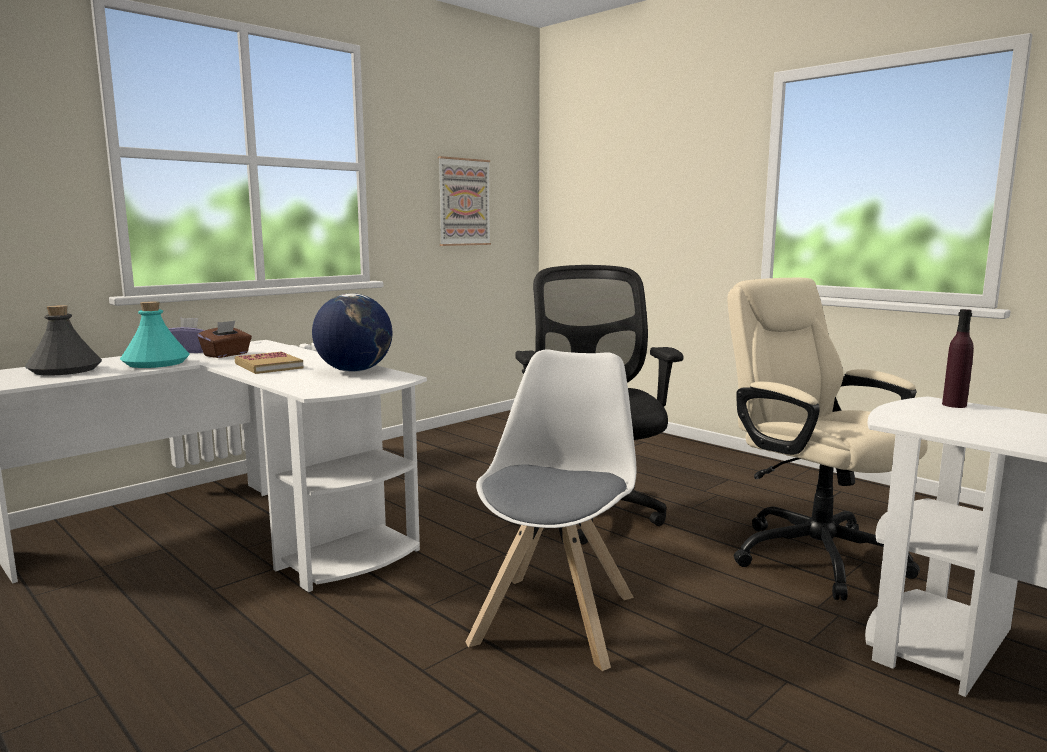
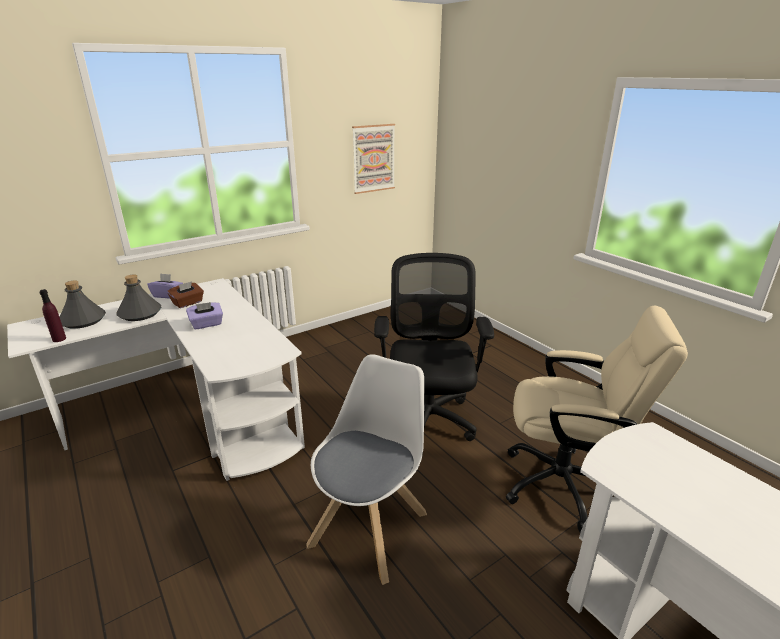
camera: 10 degrees right, 15 degrees up
turquoise bottle [120,301,190,368] -> grey bottle [116,274,161,321]
book [235,351,304,374] -> purple tissue box [186,302,223,330]
globe [312,293,392,372] -> none
beige office chair [728,278,928,601] -> beige office chair turned 120 degrees clockwise [506,306,688,532]
purple bottle [942,309,974,408] -> purple bottle moved to [40,289,66,342]

